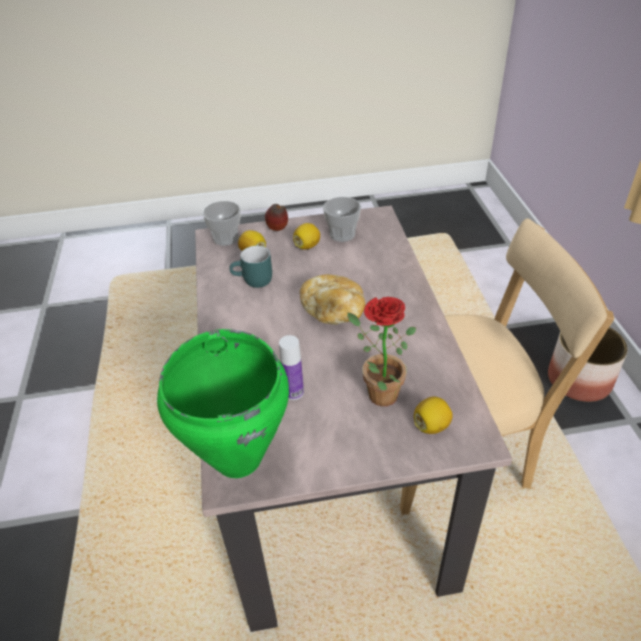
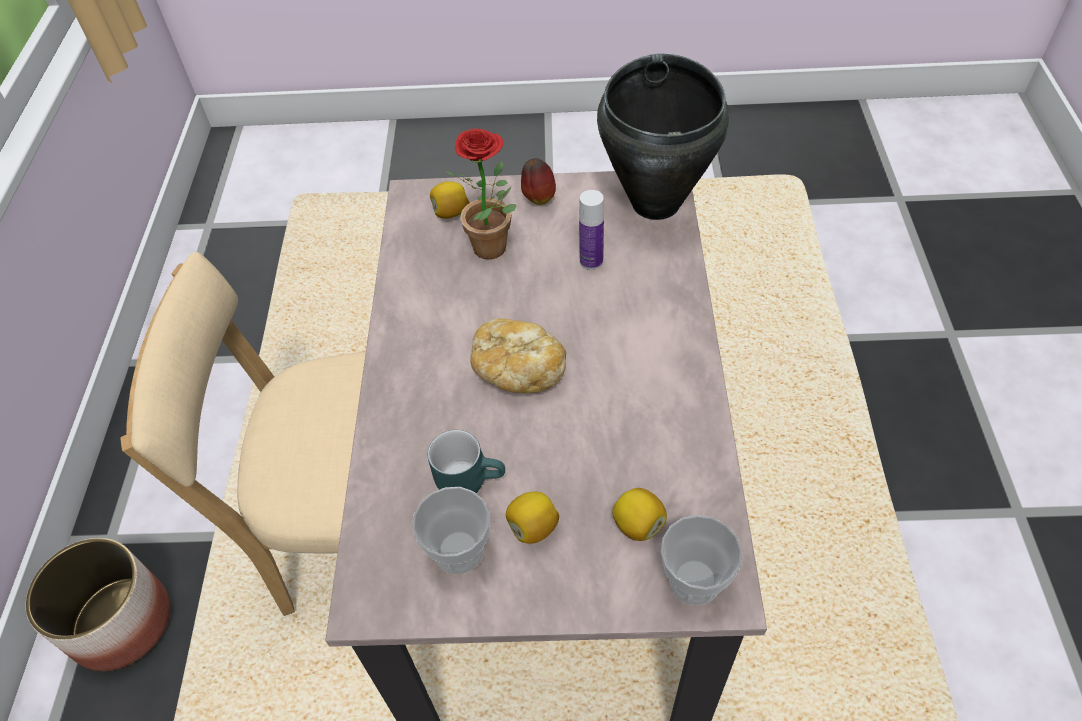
camera: 170 degrees left, 10 degrees up
green cooking pot [157,329,289,478] -> black cooking pot [597,54,730,220]
turquoise mug [229,246,272,288] -> turquoise mug moved to [428,430,505,493]
apple [265,204,288,231] -> apple moved to [521,158,556,205]

